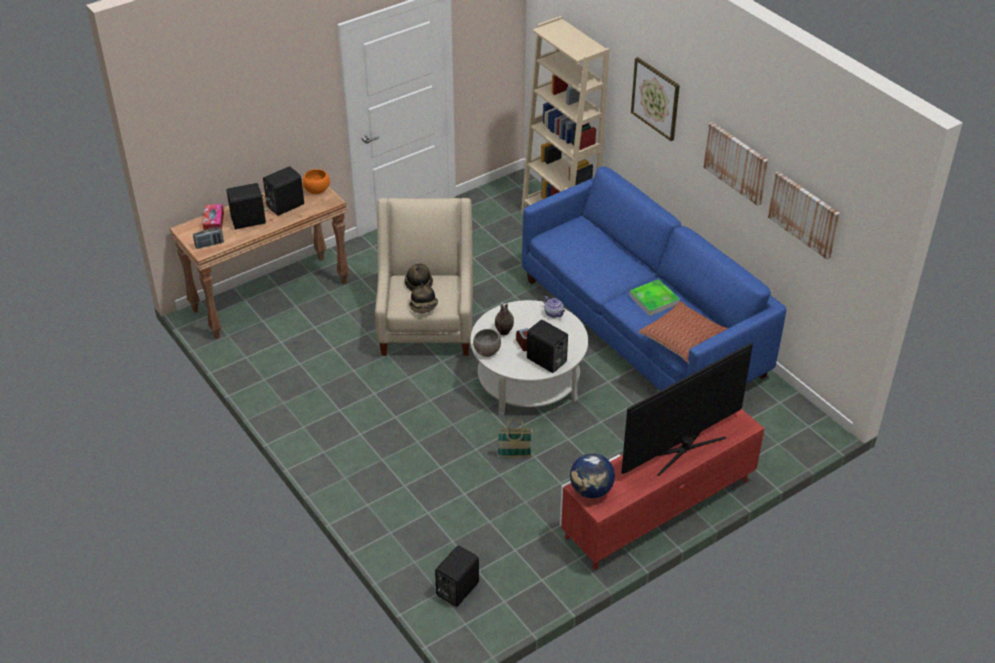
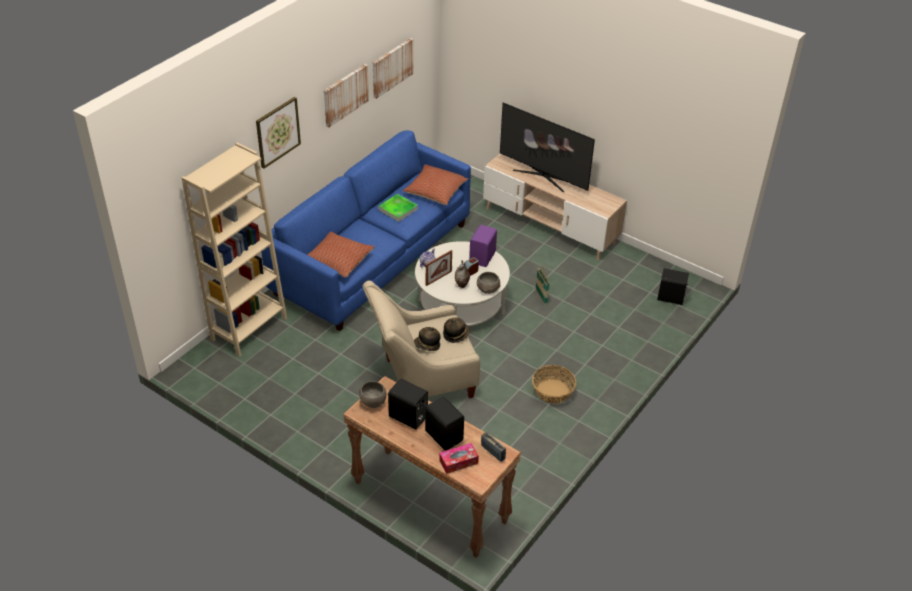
camera: 110 degrees left, 0 degrees up
orange bowl [303,169,330,194] -> grey bowl [359,381,387,408]
black speaker [527,320,568,373] -> purple speaker [469,225,497,267]
red tv stand [560,409,764,570] -> beige tv stand [483,154,627,260]
globe [570,453,615,498] -> none
none -> pillow [307,232,374,278]
none -> picture frame [426,250,452,286]
none -> basket [532,365,576,404]

